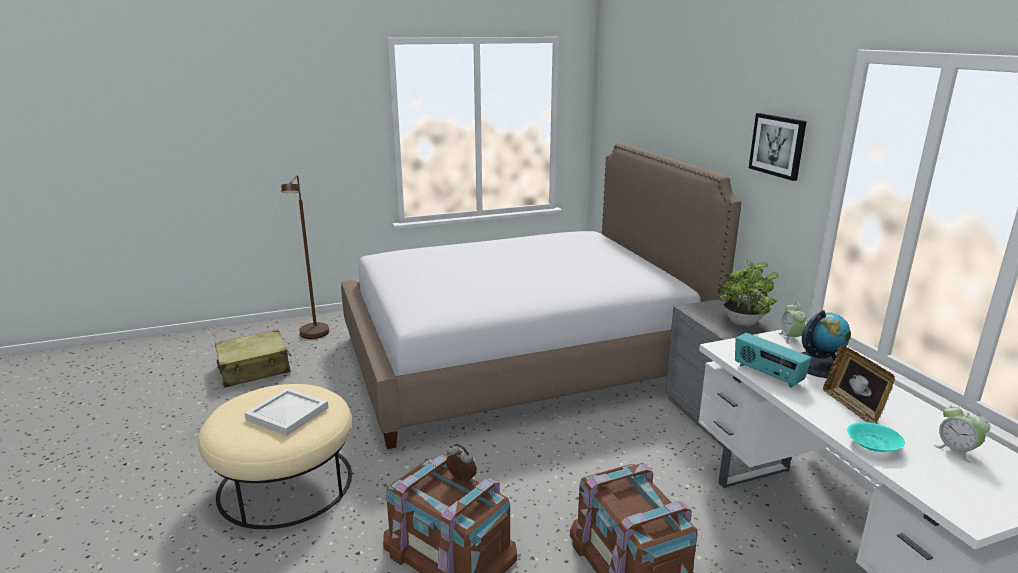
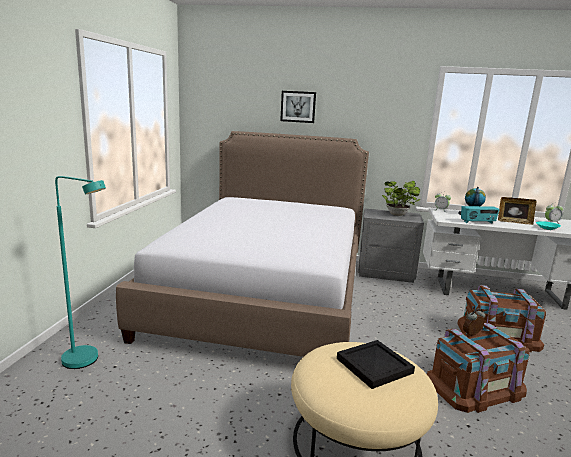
camera: 60 degrees left, 5 degrees down
beige suitcase [215,329,292,388] -> none
white tray [244,388,329,436] -> black tray [337,340,415,389]
brown floor lamp [281,175,329,339] -> turquoise floor lamp [55,176,106,369]
picture [749,113,807,181] -> picture moved to [280,91,316,123]

